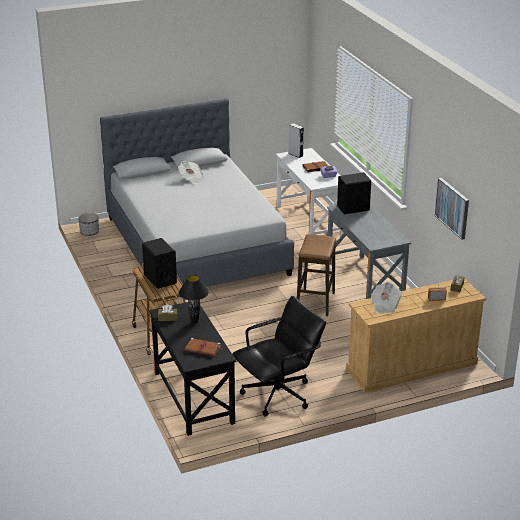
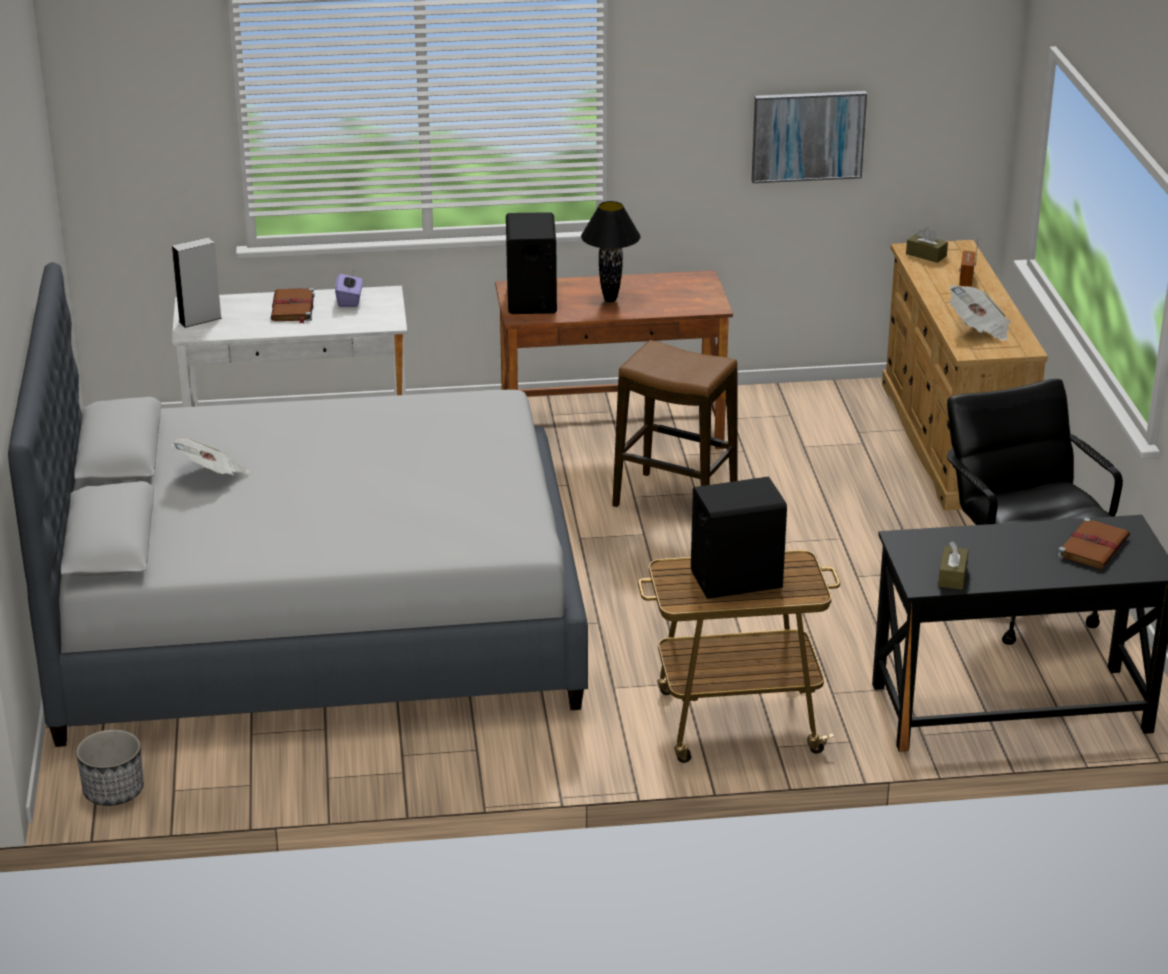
camera: 75 degrees left, 0 degrees up
black table lamp [179,275,209,324] -> black table lamp moved to [581,201,641,302]
grey desk [327,204,411,299] -> brown desk [495,270,733,449]

